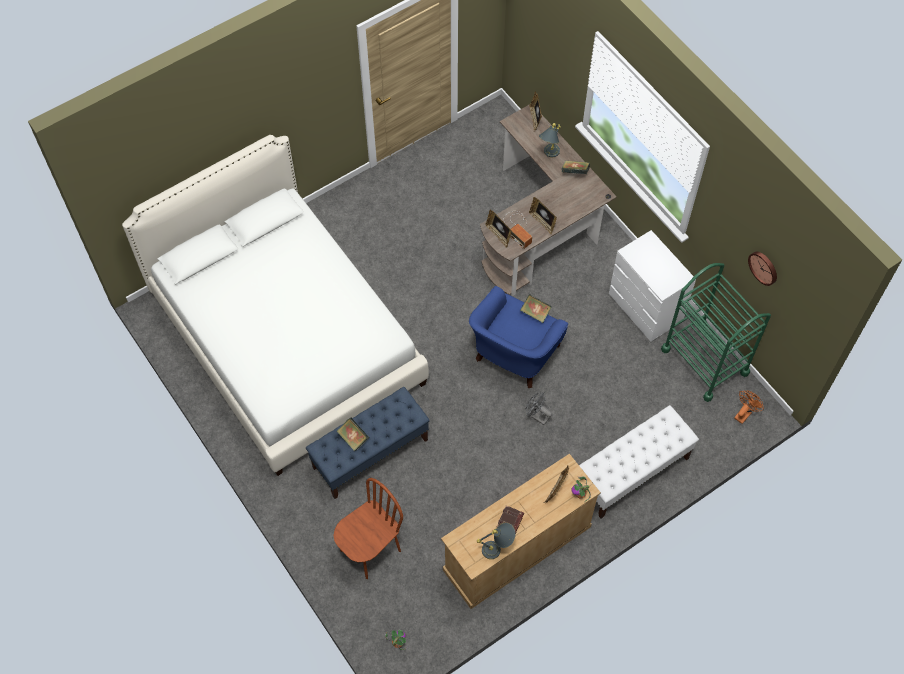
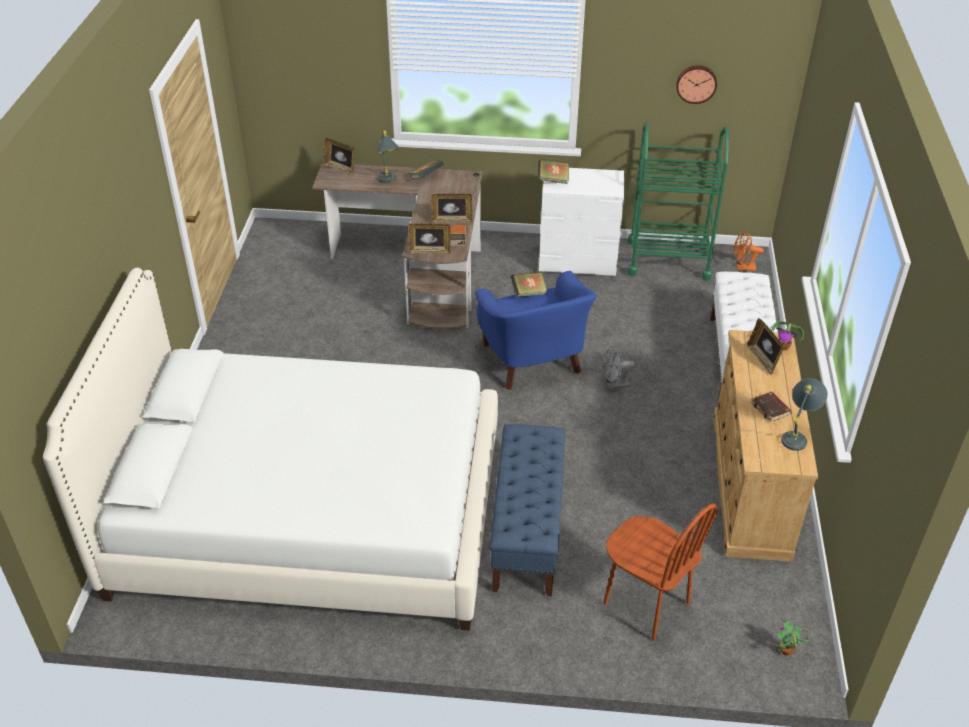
camera: 50 degrees left, 20 degrees down
brown chair [334,478,403,579] -> brown chair turned 135 degrees clockwise [604,503,718,641]
book [336,418,369,451] -> book moved to [538,159,569,184]
orange fan [734,391,764,424] -> orange fan turned 75 degrees counterclockwise [734,231,764,271]

